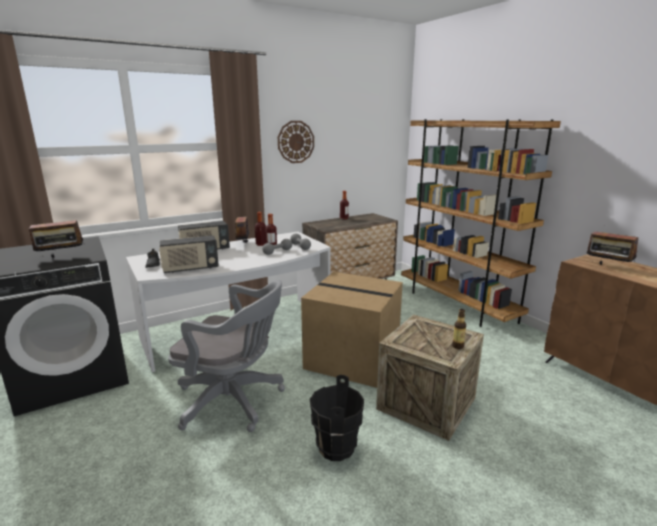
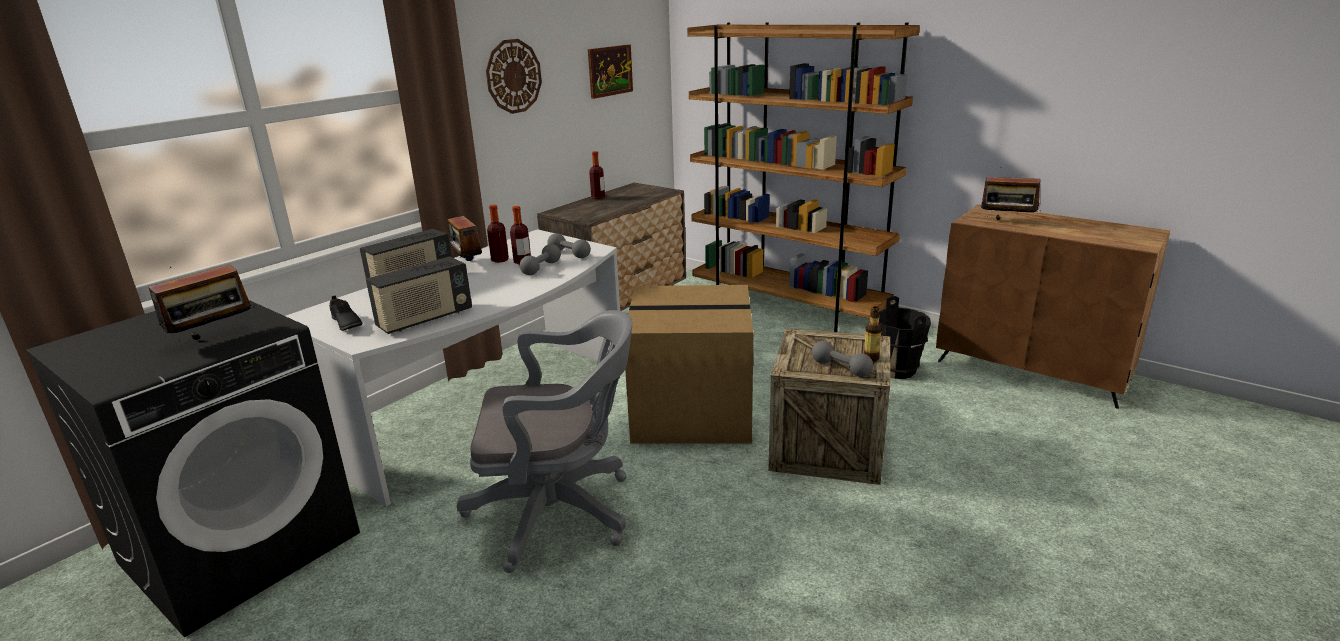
camera: 20 degrees left, 5 degrees up
black bucket [310,375,364,461] -> black bucket moved to [879,296,931,379]
none -> picture [588,44,633,99]
none -> grey dumbbell [812,341,873,377]

